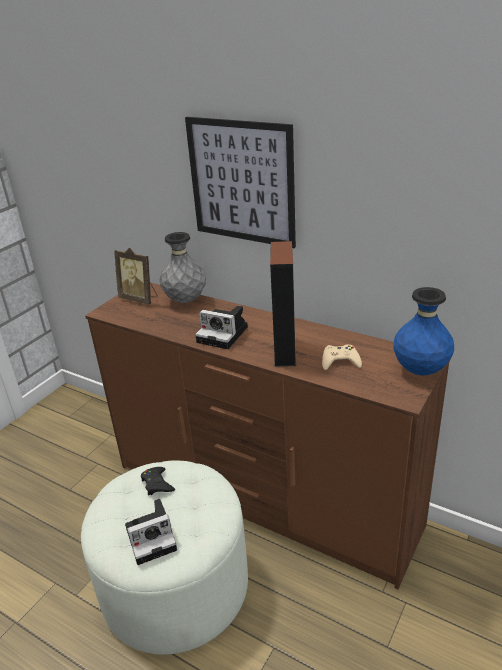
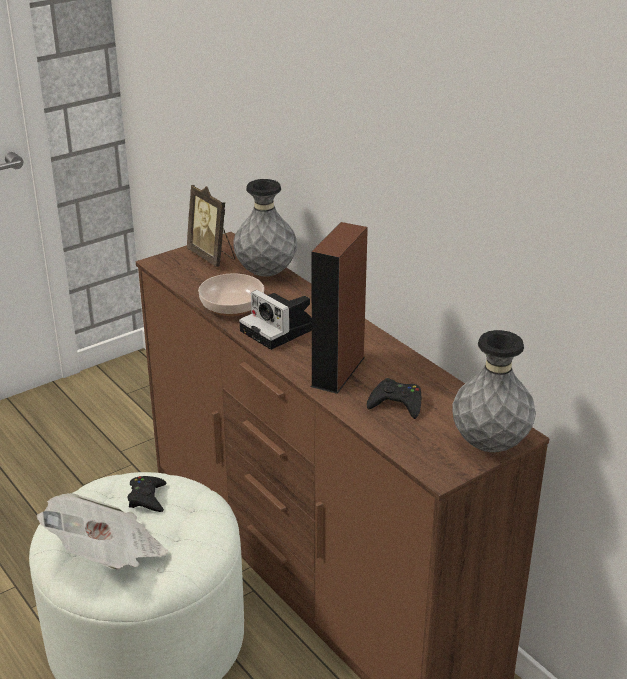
camera: 20 degrees right, 0 degrees up
camera [125,499,177,565] -> newspaper [36,493,168,569]
picture [185,117,296,248] -> none
beige game controller [322,345,362,370] -> black game controller [367,378,421,419]
blue vase [393,287,454,375] -> grey vase [452,330,536,452]
none -> bowl [198,274,264,316]

